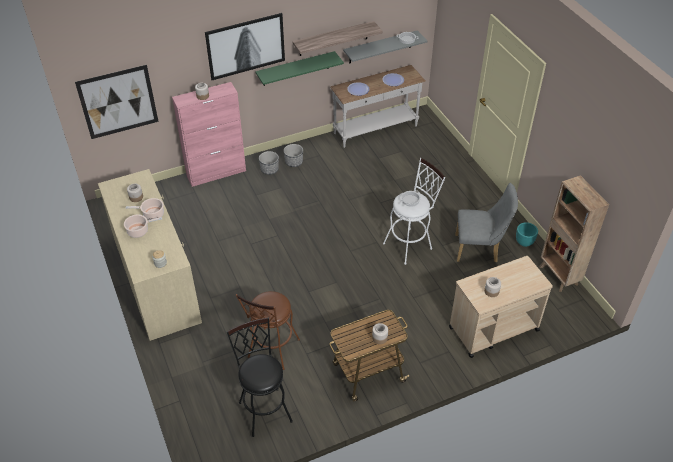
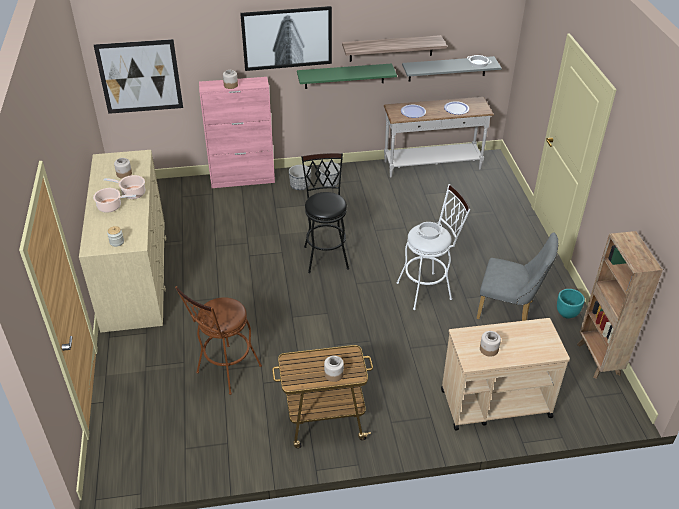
camera: 15 degrees right, 5 degrees down
black stool [226,317,293,437] -> black stool moved to [301,153,349,273]

